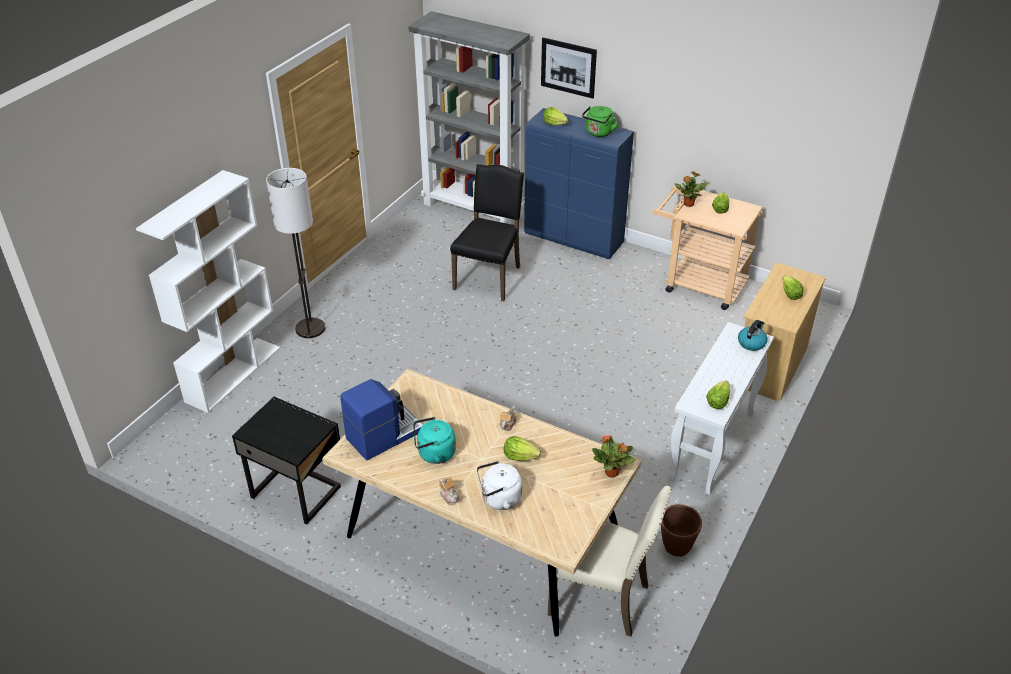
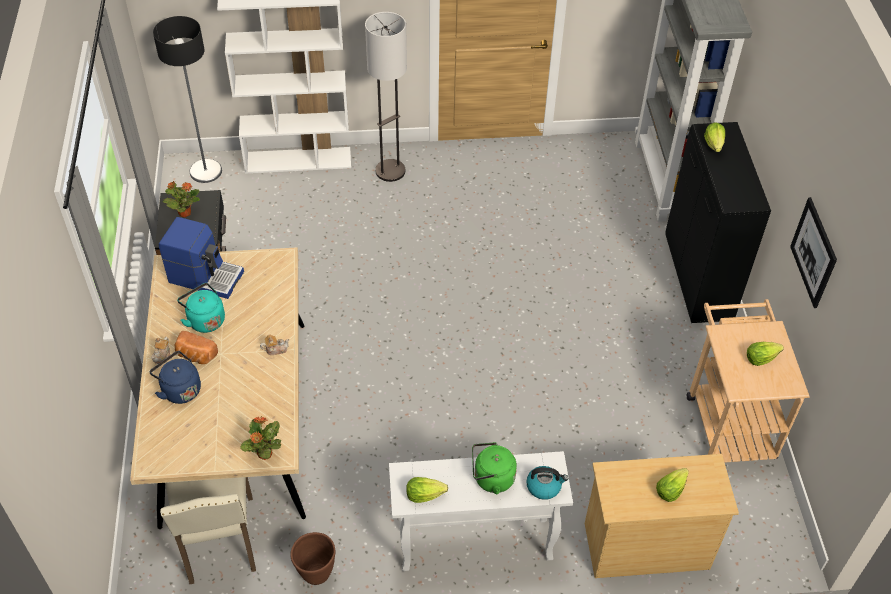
camera: 55 degrees right, 10 degrees up
black chair [450,164,524,301] -> none
white kettle [477,461,522,510] -> blue kettle [150,351,201,404]
lettuce [504,436,541,461] -> none
blue cabinet [524,108,634,259] -> black cabinet [665,122,771,323]
picture [541,38,597,98] -> picture moved to [790,197,837,308]
green kettle [582,106,619,137] -> green kettle moved to [472,442,517,494]
potted plant [675,171,707,207] -> potted plant moved to [163,181,200,217]
none -> floor lamp [153,16,222,183]
none -> bread [175,331,218,364]

